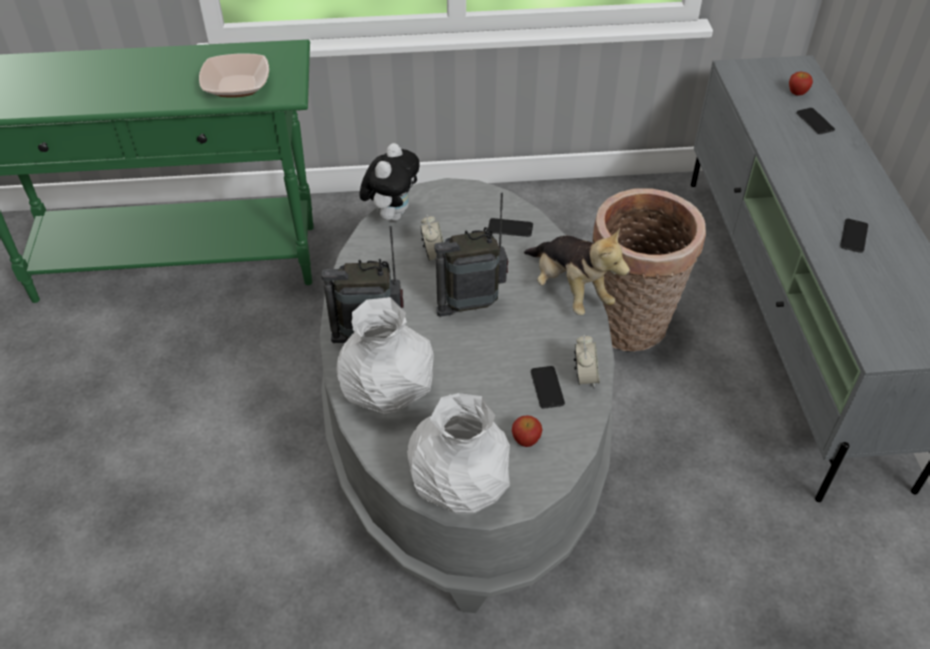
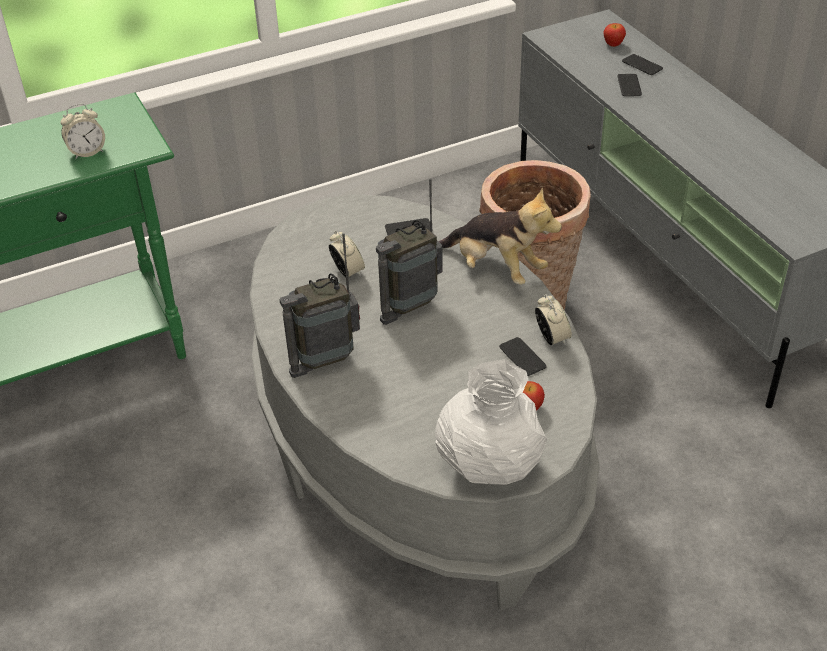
camera: 20 degrees left, 5 degrees down
bowl [199,54,269,98] -> alarm clock [60,104,105,159]
white vase [337,297,434,414] -> none
plush toy [359,143,420,221] -> none
phone [840,219,868,253] -> phone moved to [617,74,642,96]

